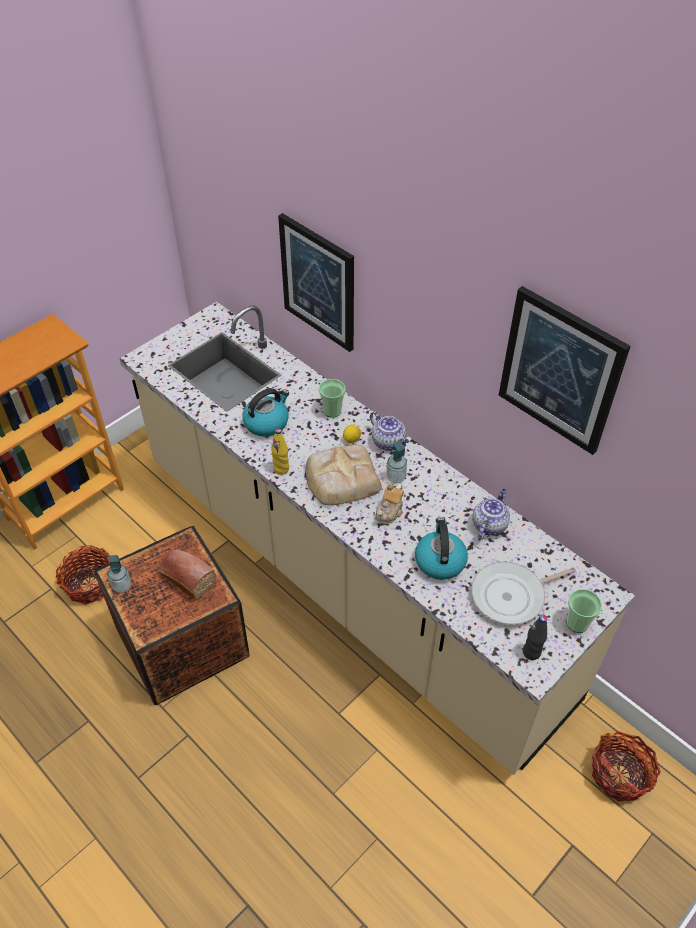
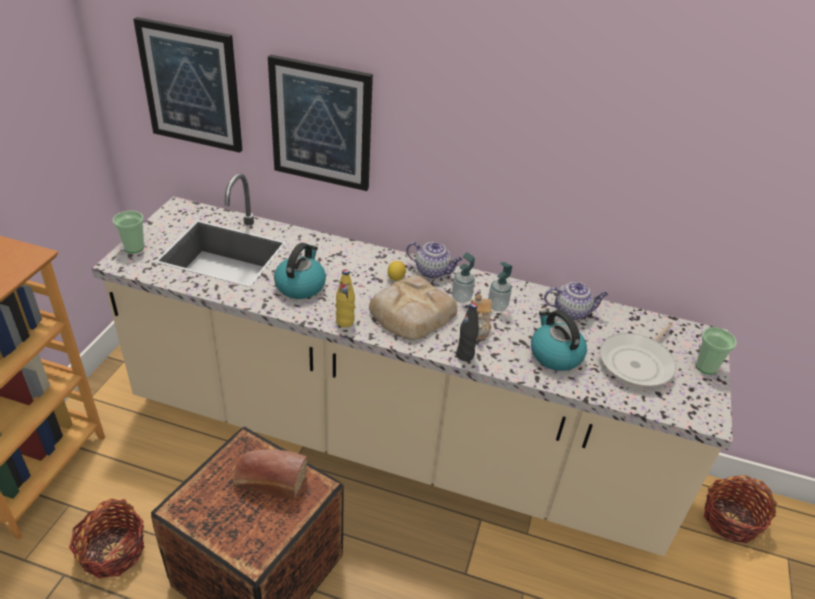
camera: 30 degrees left, 10 degrees down
soap dispenser [108,555,131,593] -> soap dispenser moved to [488,262,512,311]
cup [319,379,346,418] -> cup moved to [113,211,144,253]
teapot [472,488,510,539] -> teapot turned 90 degrees clockwise [544,282,608,320]
picture [499,286,630,455] -> picture moved to [133,17,242,153]
black bottle [523,615,547,660] -> black bottle moved to [456,303,479,361]

